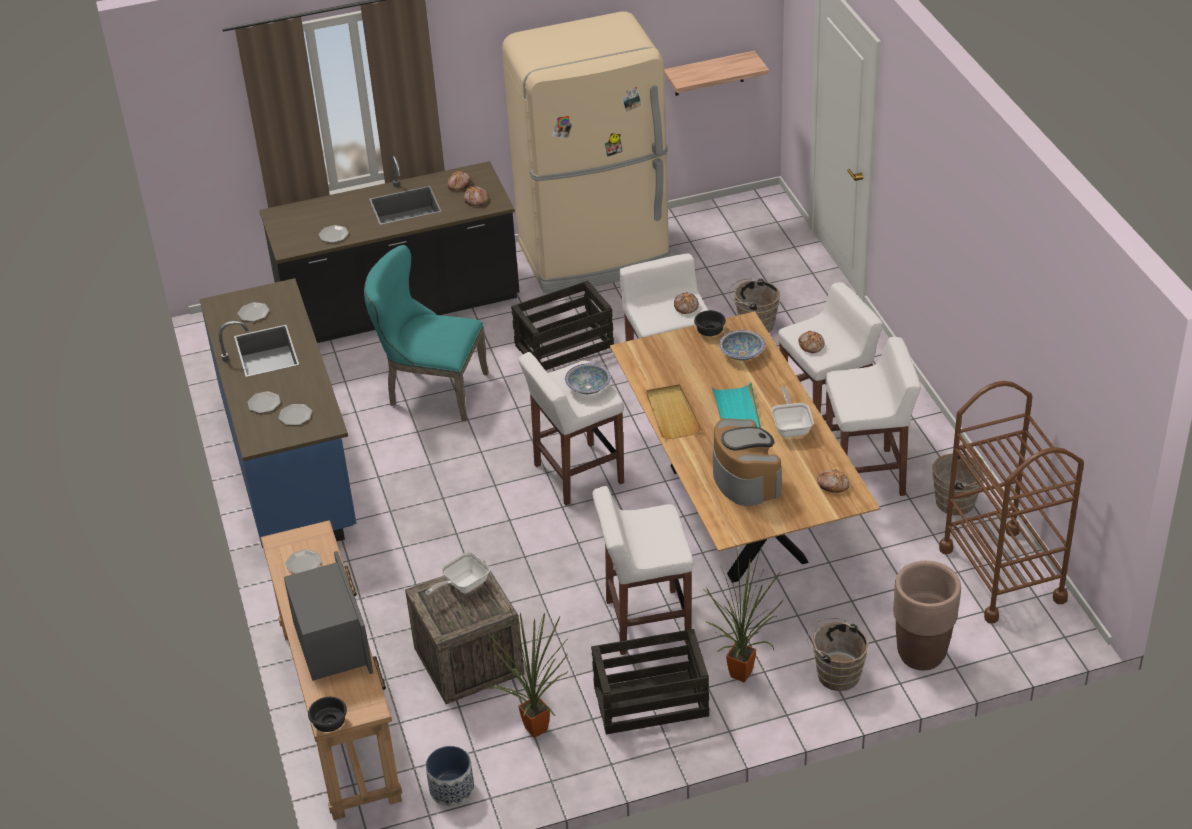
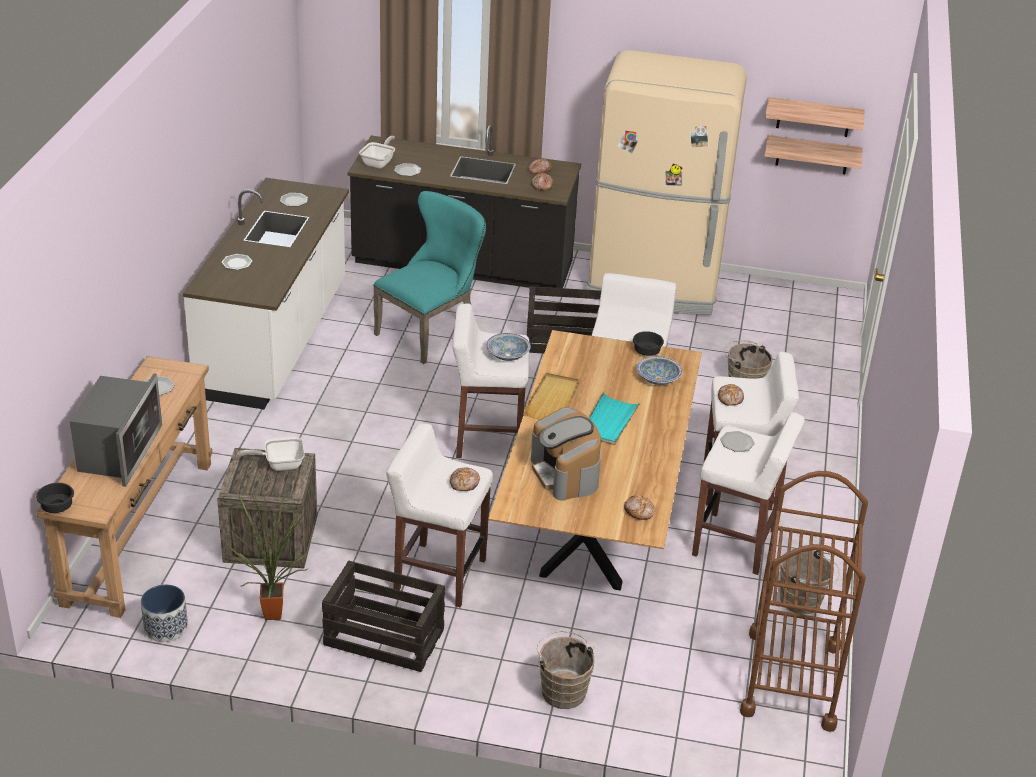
camera: 25 degrees right, 5 degrees down
blue counter [199,278,356,548] -> white counter [183,178,349,409]
plate [279,404,312,425] -> plate moved to [720,431,755,452]
turquoise chair [364,245,489,421] -> turquoise chair turned 90 degrees clockwise [373,191,486,364]
bread [674,292,699,314] -> bread moved to [450,467,480,491]
potted plant [703,545,783,682] -> none
coffee machine [713,418,782,506] -> coffee machine turned 150 degrees clockwise [531,407,601,501]
frying pan [772,387,814,438] -> frying pan moved to [359,136,395,168]
brown planter [893,561,961,670] -> none
none -> shelf [765,97,865,137]

